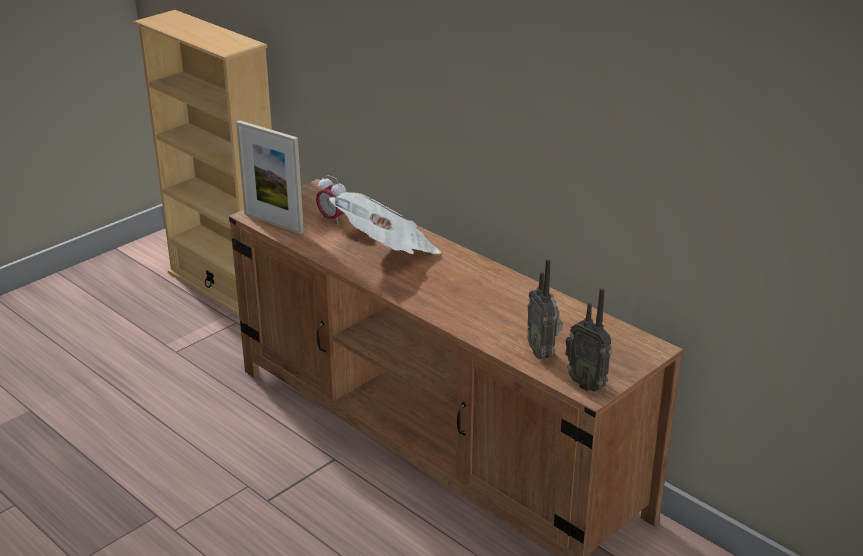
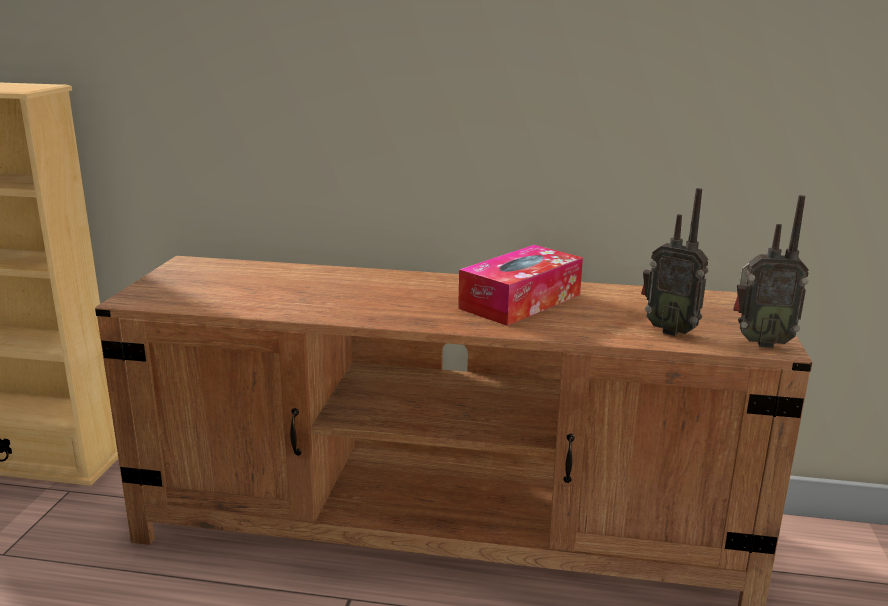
camera: 35 degrees left, 10 degrees down
picture frame [236,120,304,234] -> none
alarm clock [316,175,347,225] -> none
newspaper [329,192,441,254] -> none
none -> tissue box [458,245,583,326]

